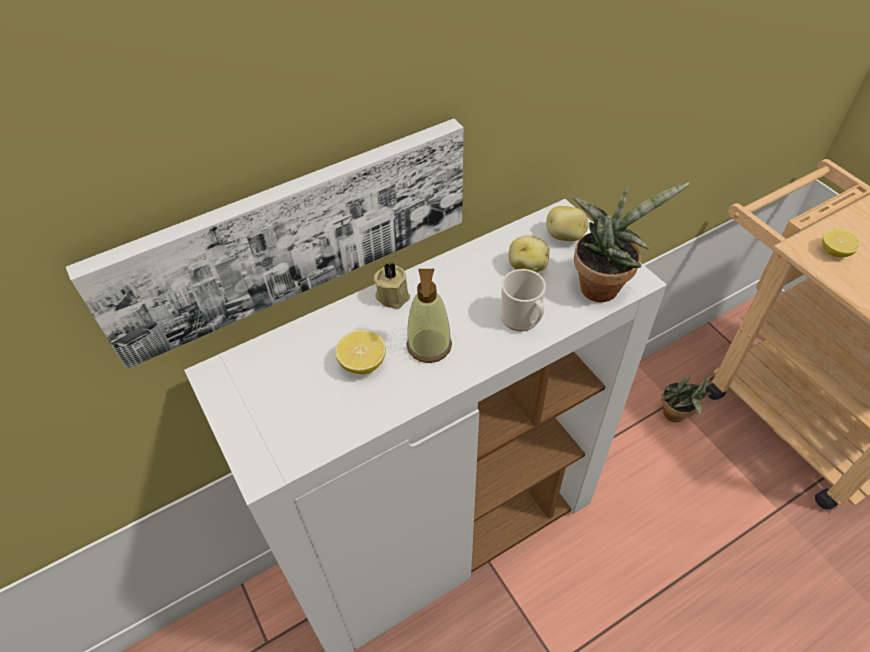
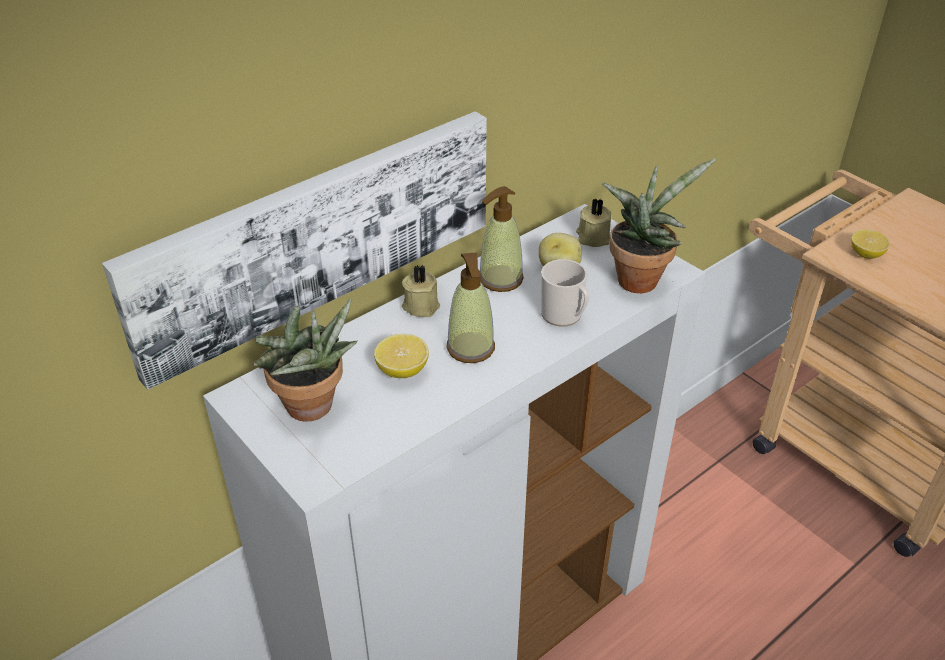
camera: 10 degrees left, 10 degrees down
potato [546,206,589,241] -> beige candle [576,198,612,247]
potted plant [661,373,712,422] -> potted plant moved to [254,298,358,422]
none -> soap dispenser [480,186,524,292]

